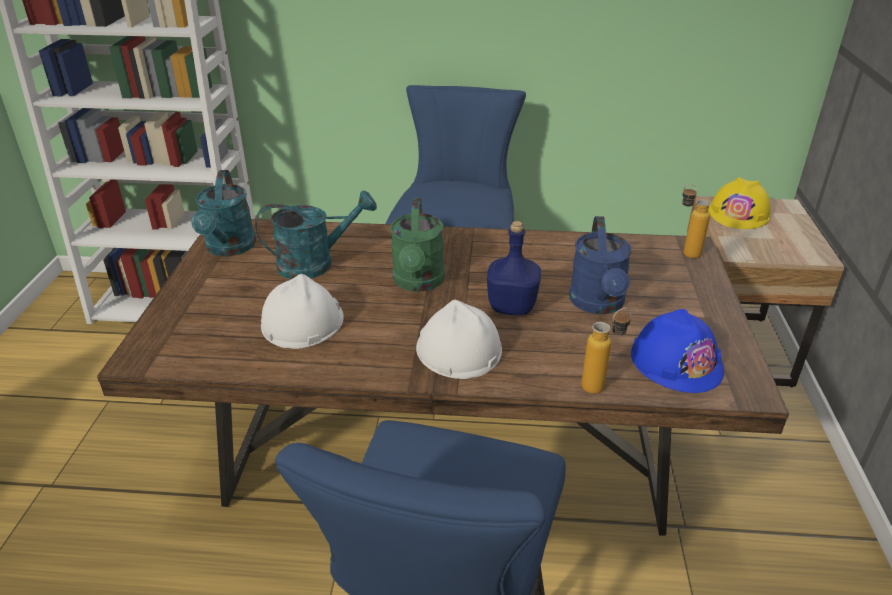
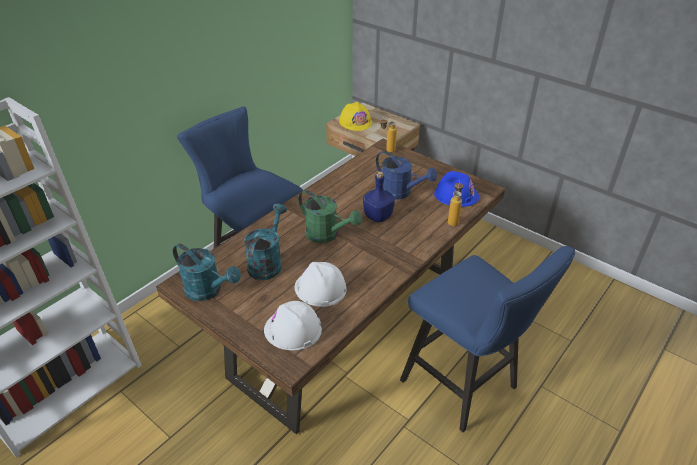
camera: 55 degrees left, 5 degrees up
white hard hat [416,300,502,379] -> white hard hat moved to [264,301,322,350]

